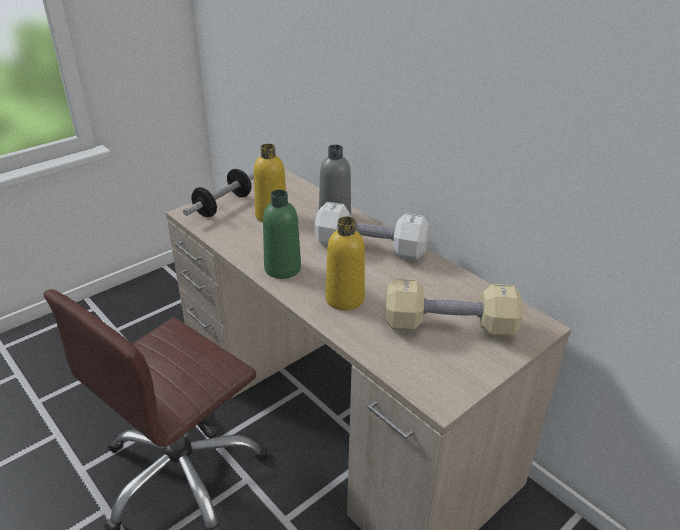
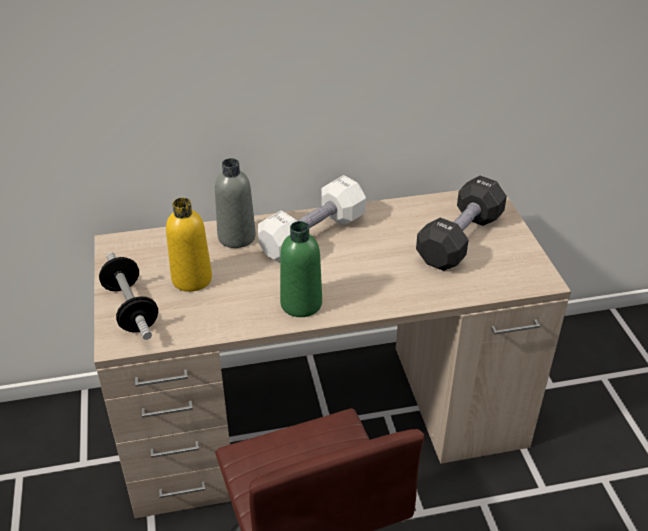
camera: 60 degrees left, 5 degrees up
yellow bottle [325,217,365,310] -> none
beige dumbbell [385,279,523,336] -> black dumbbell [416,176,507,271]

